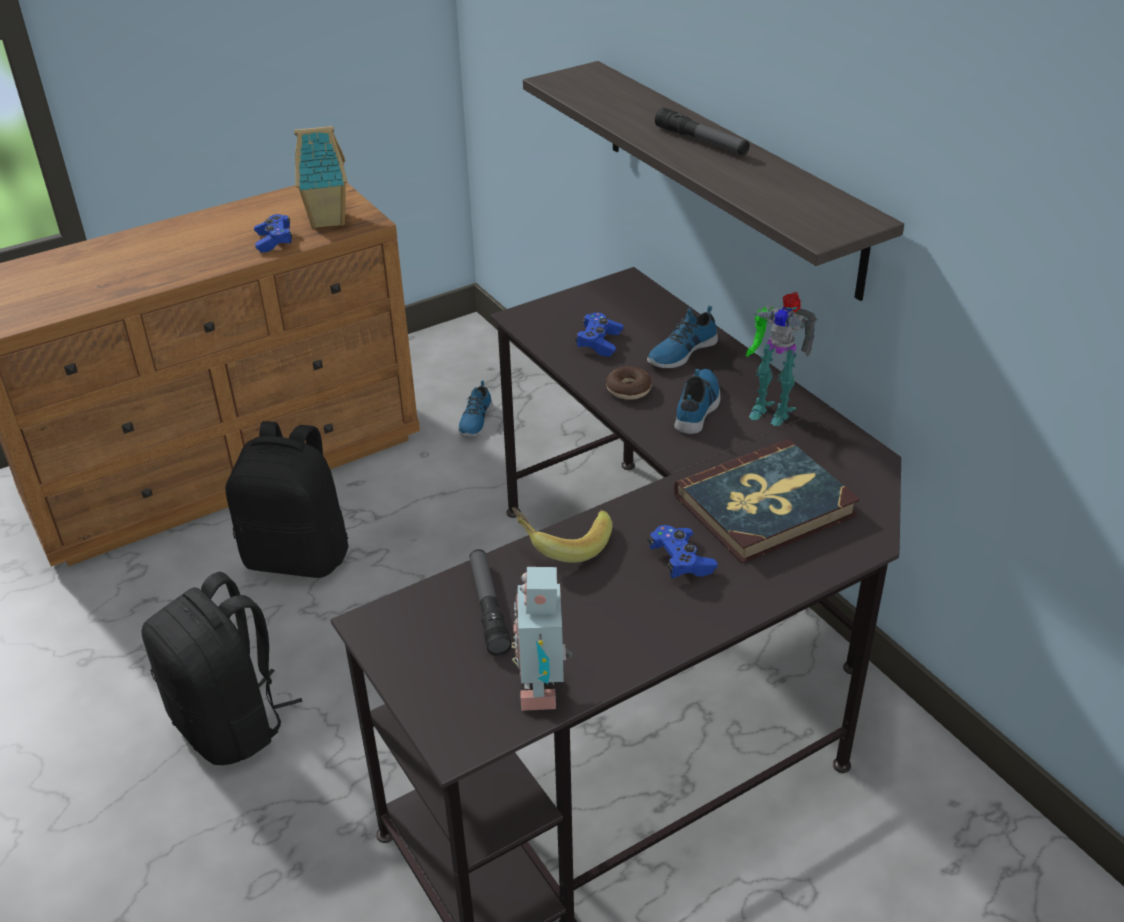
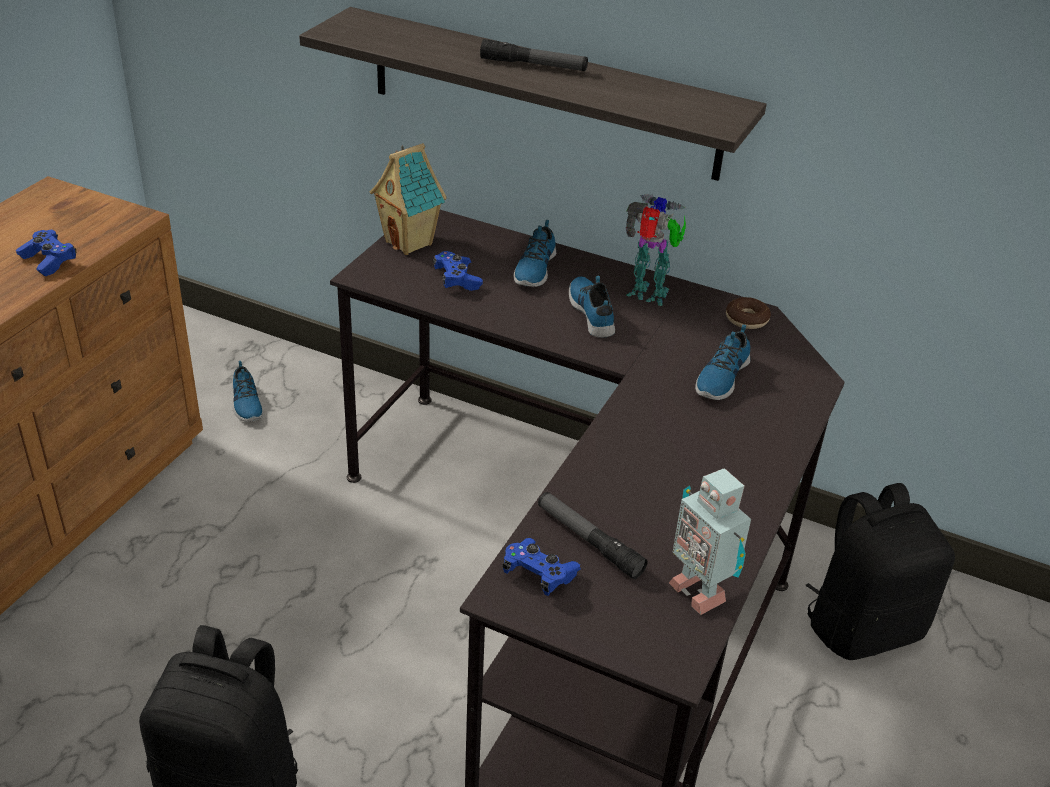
camera: 35 degrees left, 0 degrees up
black backpack [225,421,349,578] -> black backpack moved to [805,483,955,660]
toy house [294,126,347,229] -> toy house moved to [370,143,447,255]
banana [512,507,612,563] -> none
donut [606,367,652,400] -> donut moved to [726,297,771,329]
blue game controller [648,525,718,578] -> blue game controller moved to [502,538,581,596]
book [674,439,860,564] -> shoe [695,324,750,400]
toy robot [746,292,817,426] -> toy robot turned 150 degrees counterclockwise [625,194,686,306]

